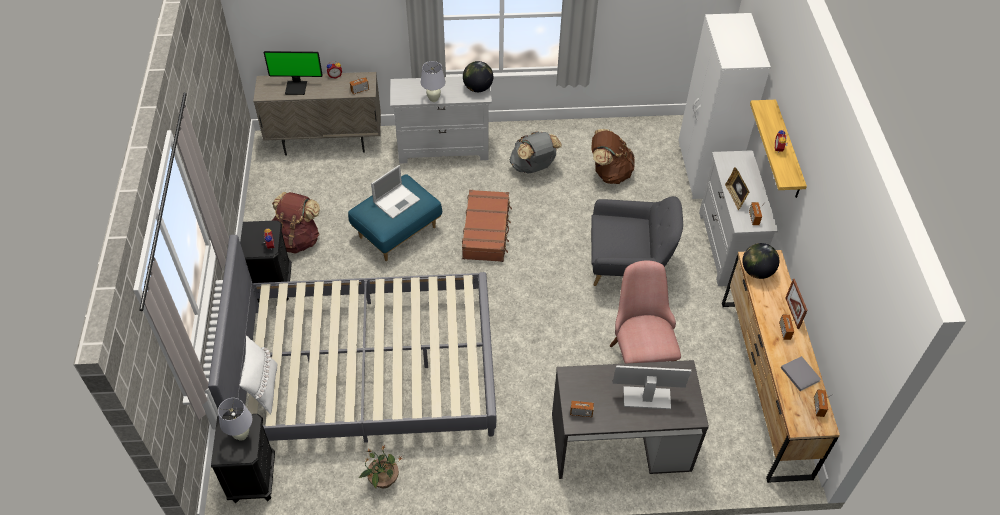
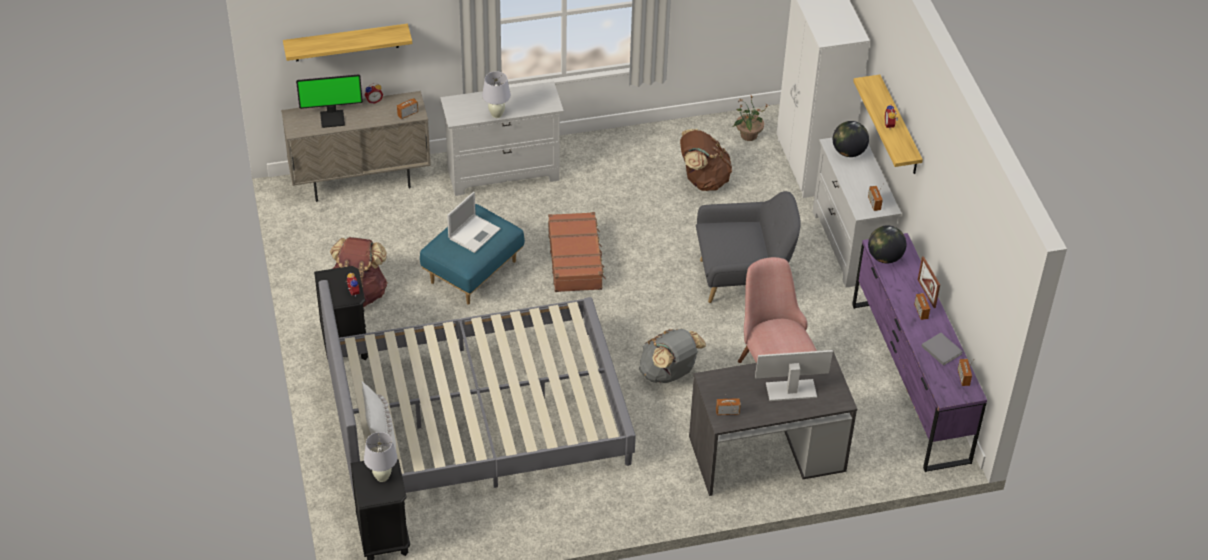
camera: 10 degrees left, 5 degrees down
potted plant [359,445,403,488] -> potted plant moved to [733,96,768,141]
globe [463,61,493,92] -> globe moved to [833,121,869,157]
grey backpack [509,131,562,174] -> grey backpack moved to [639,329,706,383]
brown dresser [722,250,840,483] -> purple dresser [852,233,987,472]
picture frame [725,167,749,210] -> none
none -> shelf [283,24,412,61]

